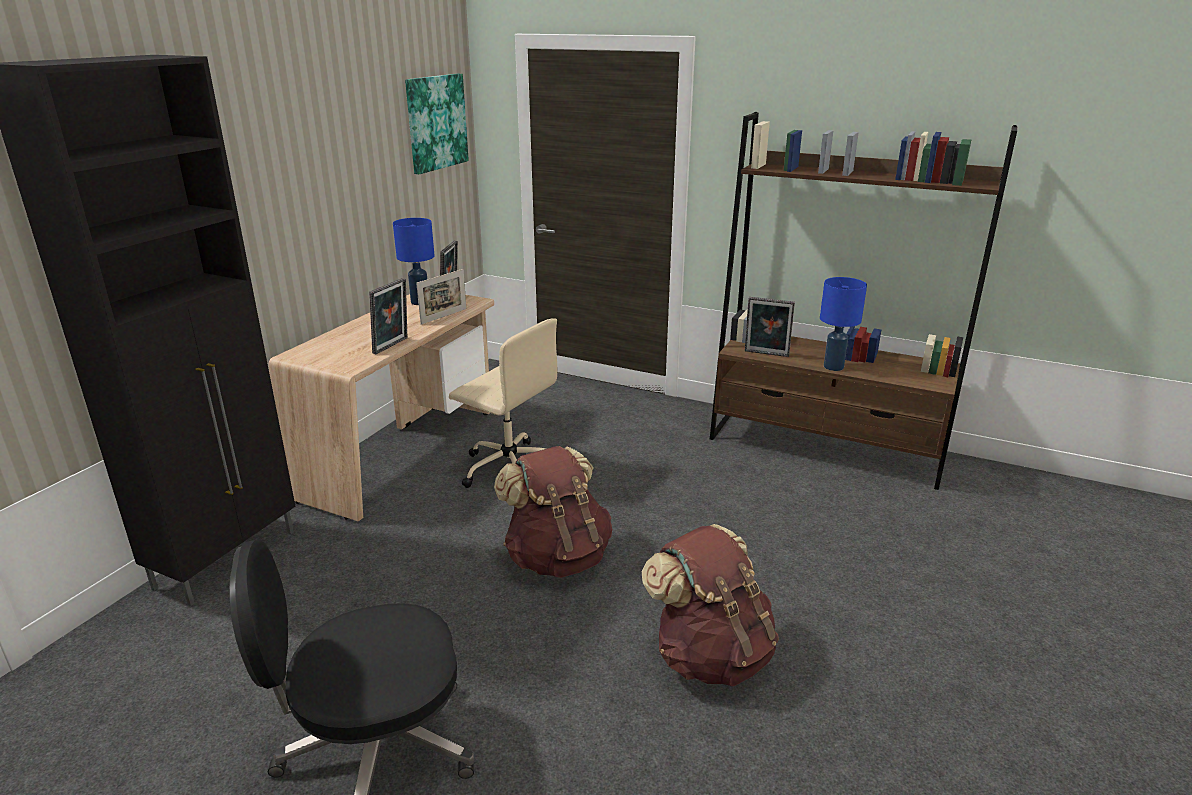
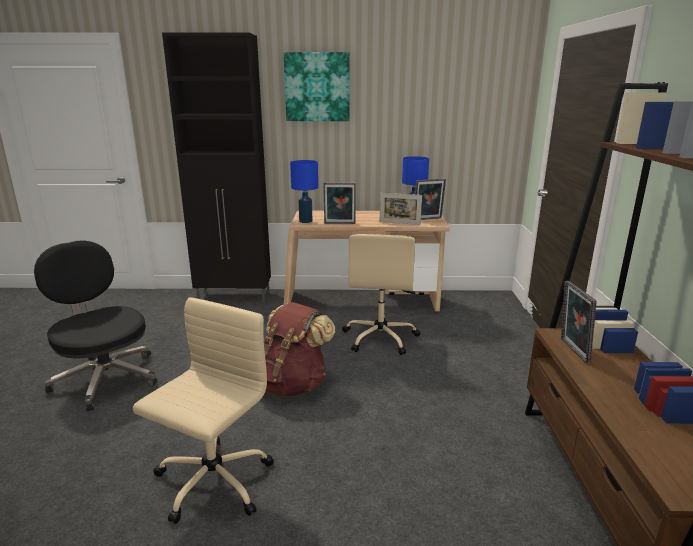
camera: 65 degrees right, 5 degrees down
picture [405,74,469,174] -> picture moved to [284,52,350,121]
brown backpack [642,524,779,686] -> beige office chair [133,297,274,524]
blue table lamp [820,277,867,371] -> blue table lamp moved to [290,160,318,223]

